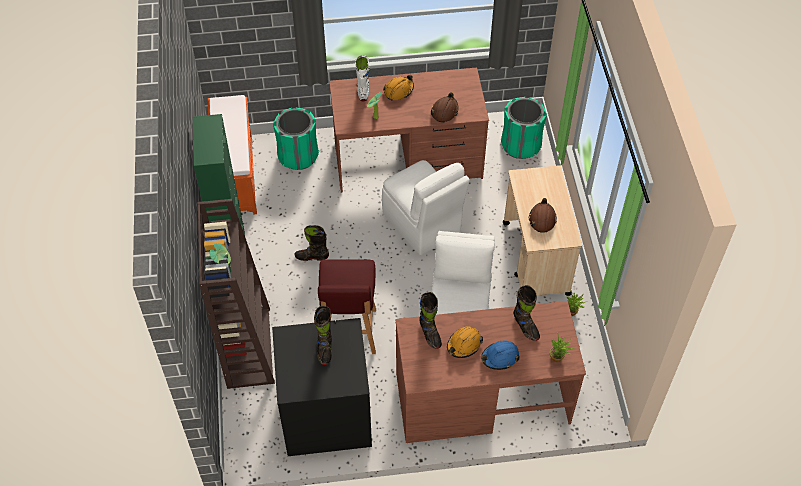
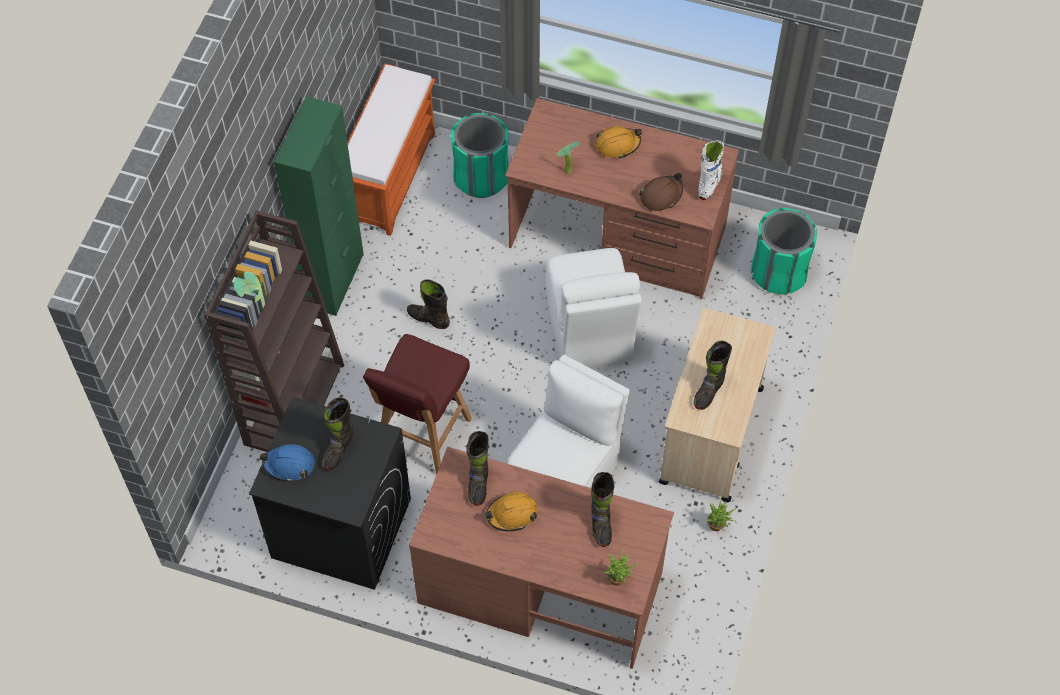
camera: 25 degrees right, 5 degrees up
white boot [355,55,370,101] -> white boot moved to [699,140,724,200]
blue hard hat [481,341,519,370] -> blue hard hat moved to [260,444,315,482]
brown hard hat [529,198,557,233] -> black boot [694,341,732,410]

